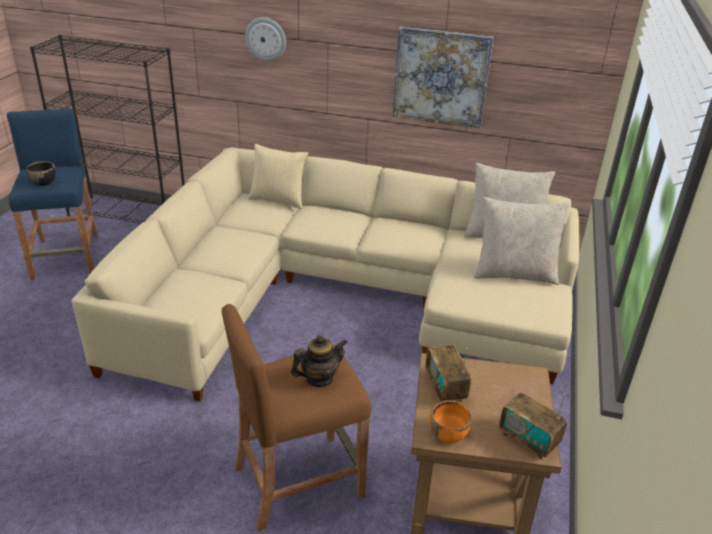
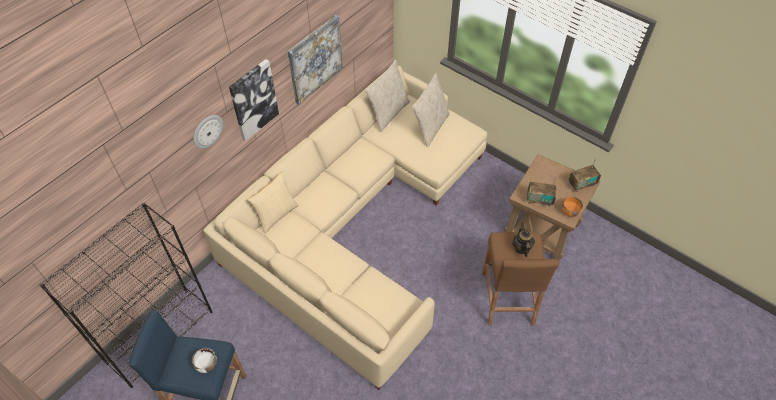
camera: 65 degrees left, 20 degrees up
black bowl [27,161,56,186] -> white bowl [192,348,217,373]
none -> picture [229,59,279,141]

